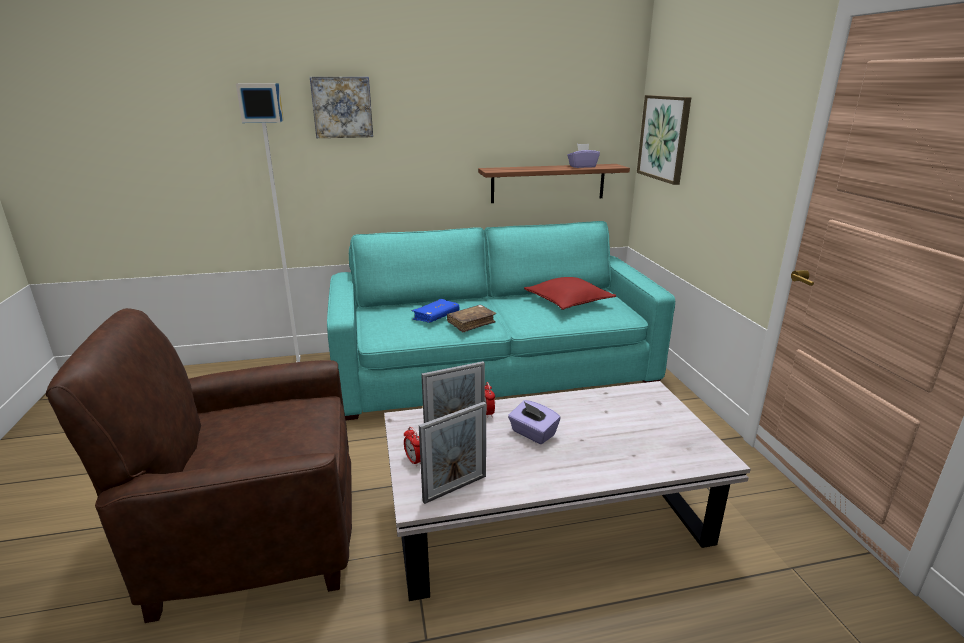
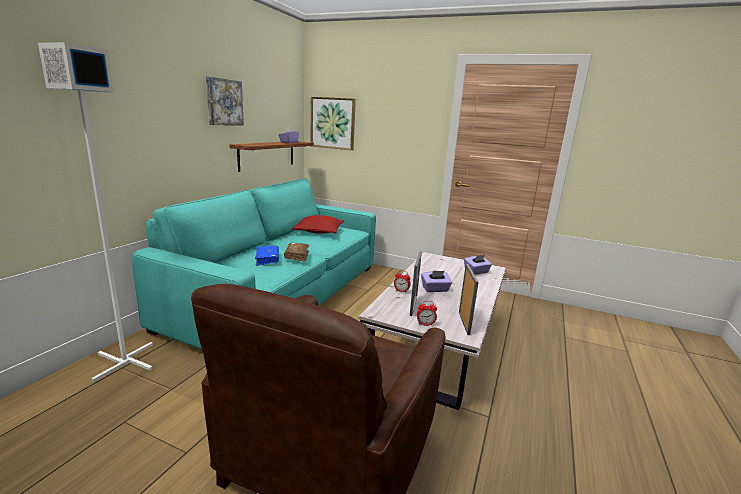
camera: 55 degrees left, 5 degrees down
picture [310,77,373,138] -> picture moved to [206,77,244,126]
none -> purple tissue box [464,255,492,275]

